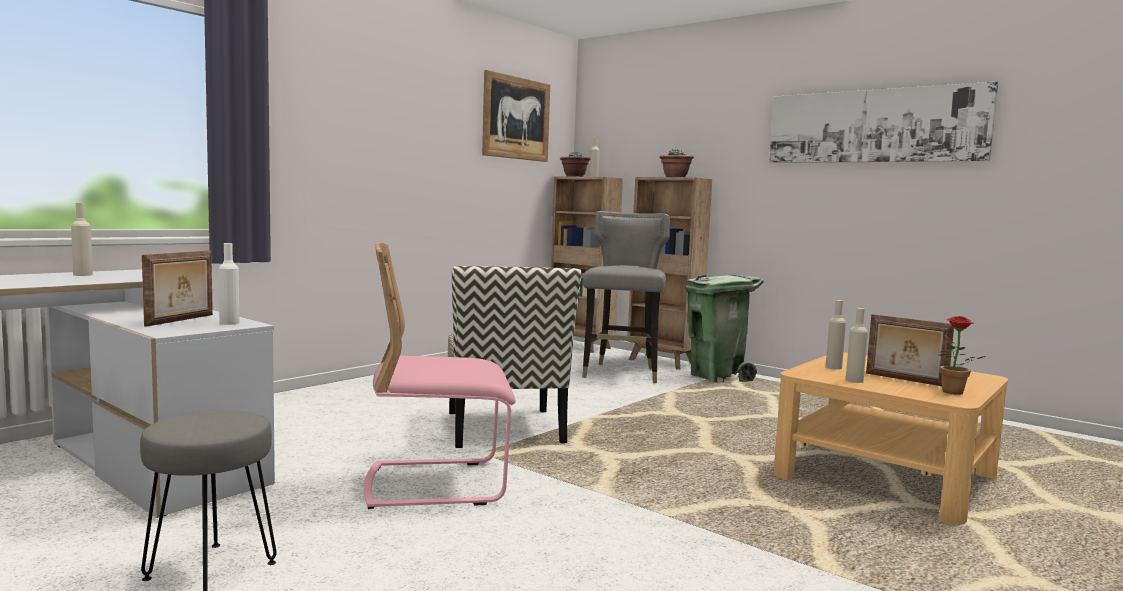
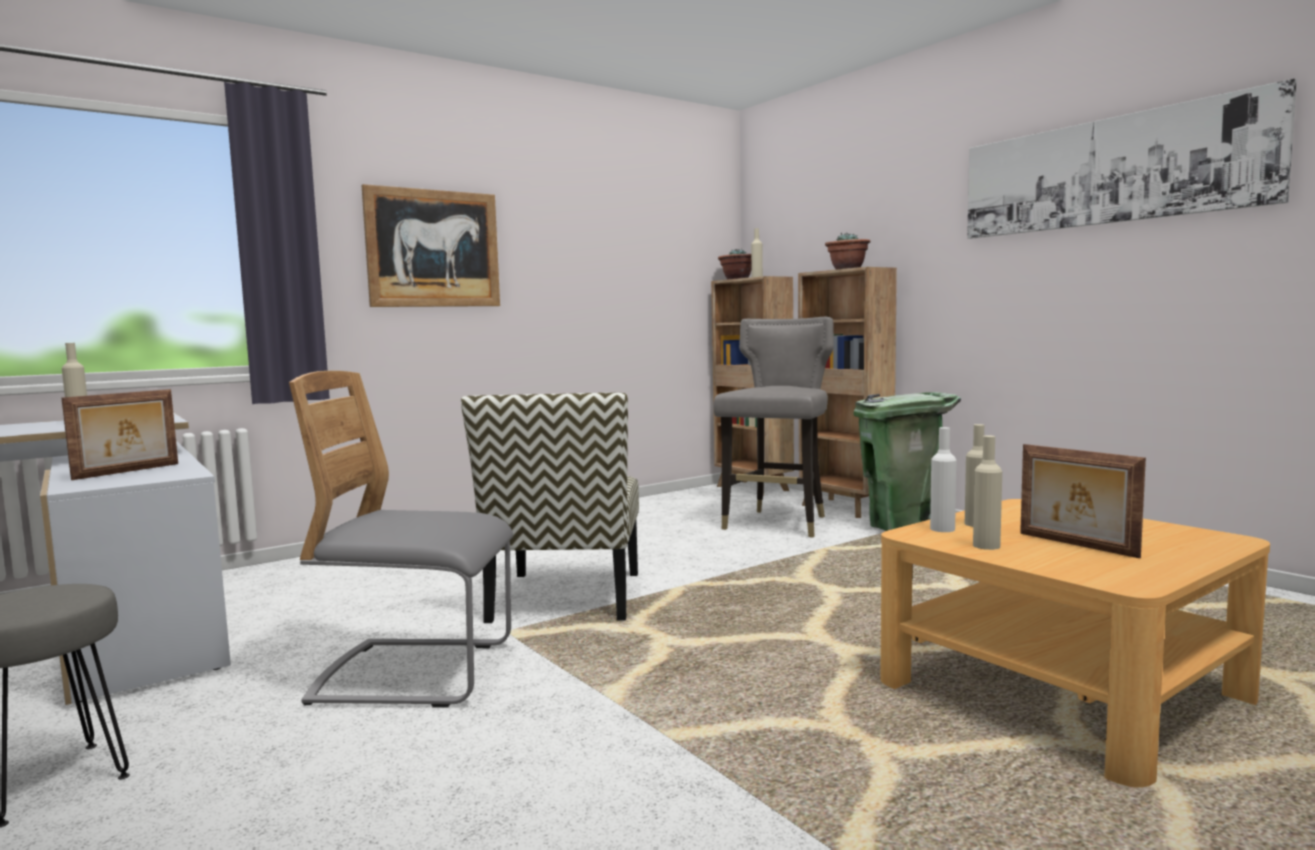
camera: 15 degrees right, 0 degrees up
white bottle [218,243,239,325] -> white bottle moved to [930,427,957,532]
pink chair [364,243,516,509] -> grey chair [289,371,513,708]
picture [482,70,550,162] -> picture moved to [361,184,500,307]
potted plant [939,316,986,395] -> none

